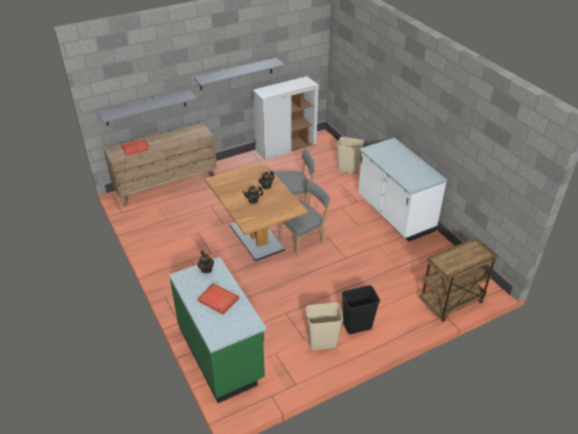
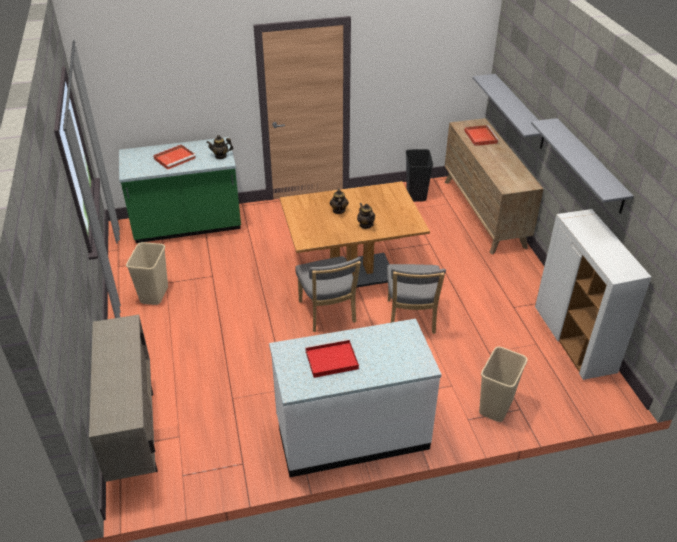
camera: 105 degrees right, 0 degrees up
black trash can [342,285,380,334] -> black trash can moved to [406,149,433,202]
brown cart [419,237,498,322] -> beige cabinet [89,315,158,482]
none -> red tray [305,339,359,378]

